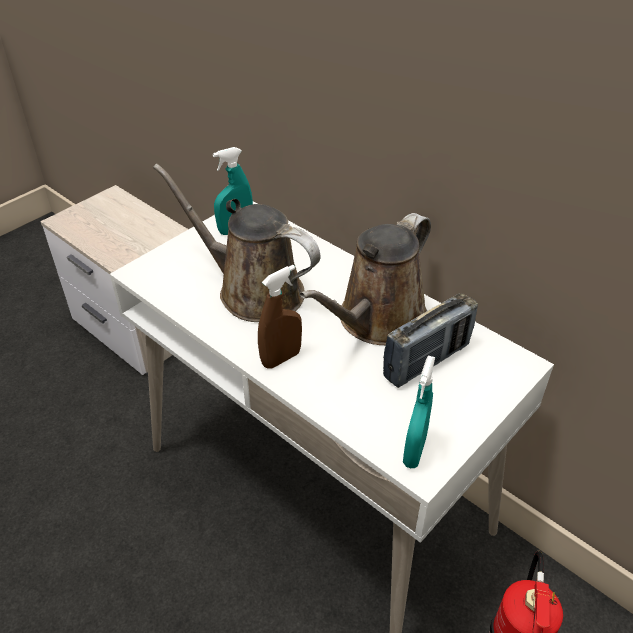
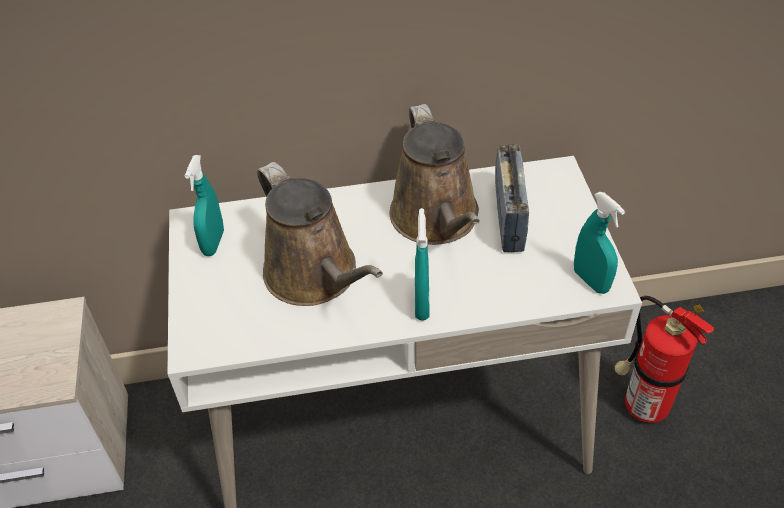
camera: 50 degrees left, 5 degrees up
brown watering can [153,164,321,322] -> brown watering can turned 105 degrees counterclockwise [257,162,383,306]
brown spray bottle [258,265,302,369] -> turquoise spray bottle [415,208,430,321]

